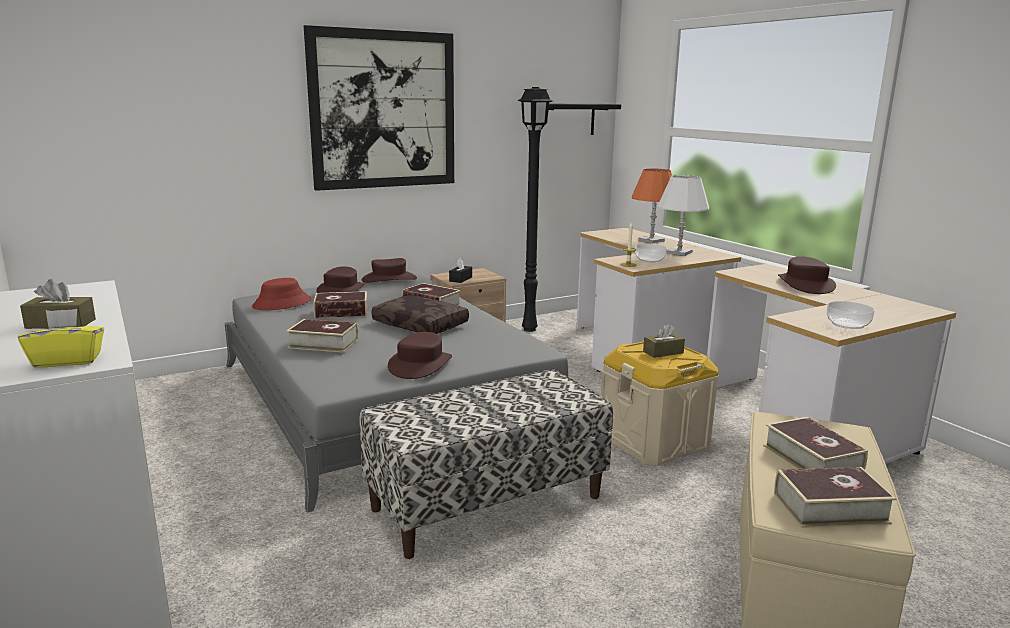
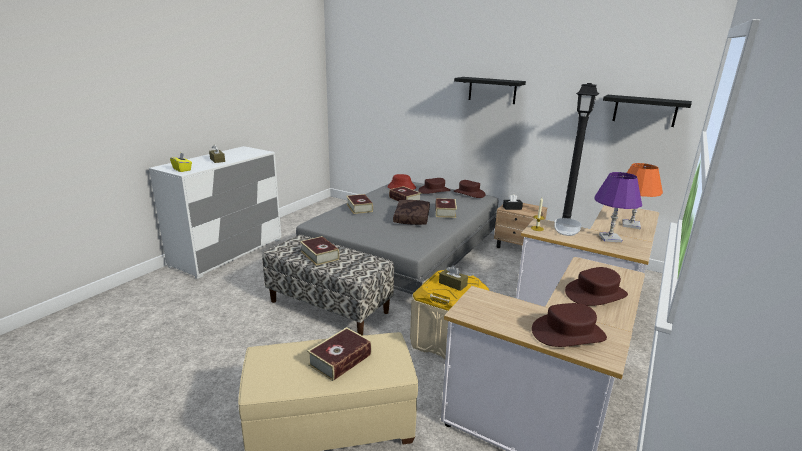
camera: 60 degrees right, 5 degrees up
picture [304,25,454,191] -> black shelf [454,77,526,104]
brown hat [388,332,452,379] -> brown hat moved to [532,303,607,347]
white table lamp [658,175,709,256] -> purple table lamp [595,172,642,243]
book [774,467,897,528] -> book moved to [300,236,340,266]
bowl [827,301,875,329] -> none

